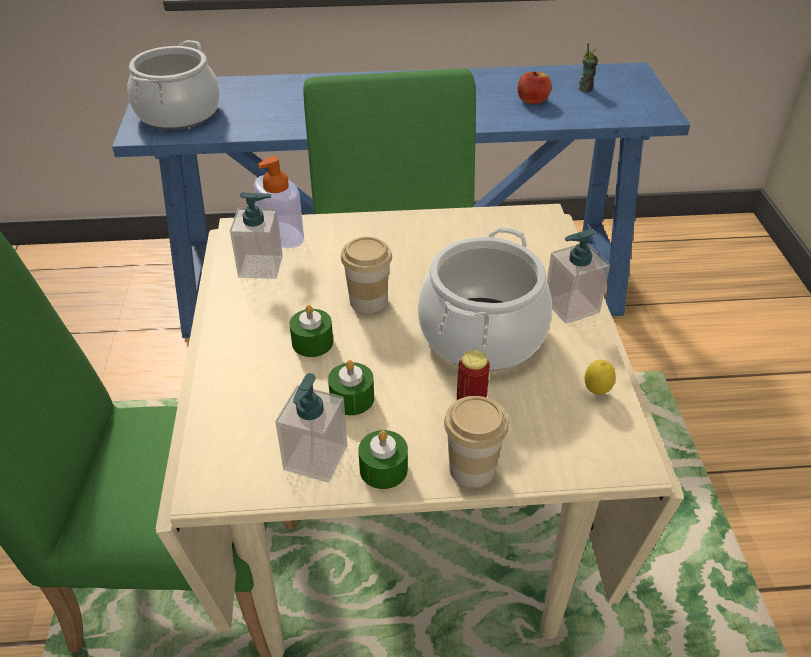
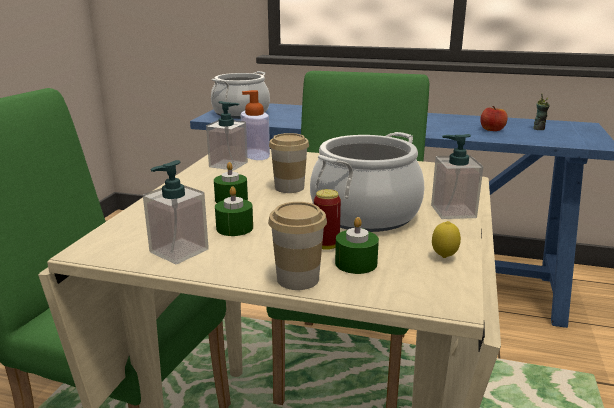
camera: 20 degrees right, 20 degrees down
green candle [358,430,408,489] -> green candle moved to [335,217,379,274]

